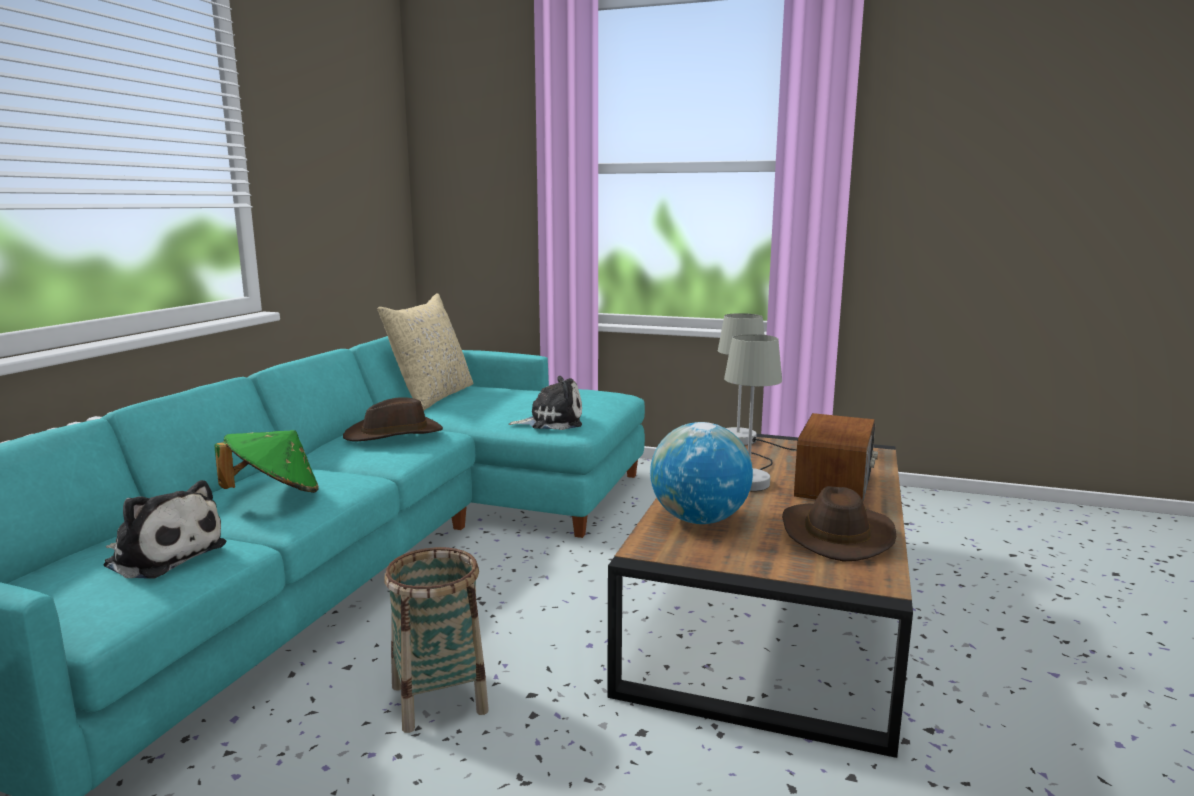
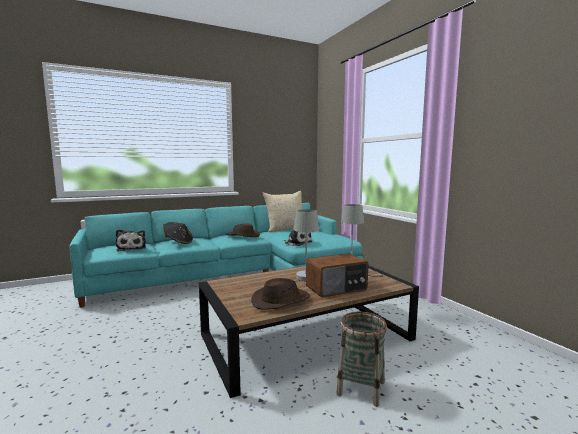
camera: 45 degrees right, 5 degrees down
green hat [215,430,319,493] -> black hat [163,222,193,244]
basket [385,547,489,733] -> basket moved to [336,312,387,407]
globe [650,422,753,524] -> none

